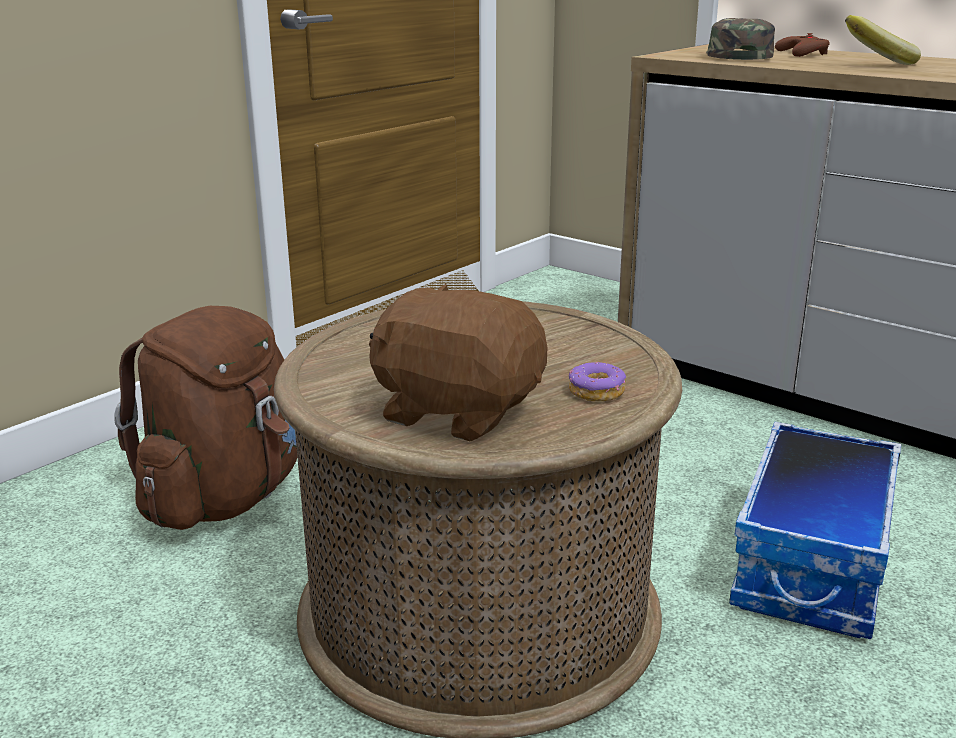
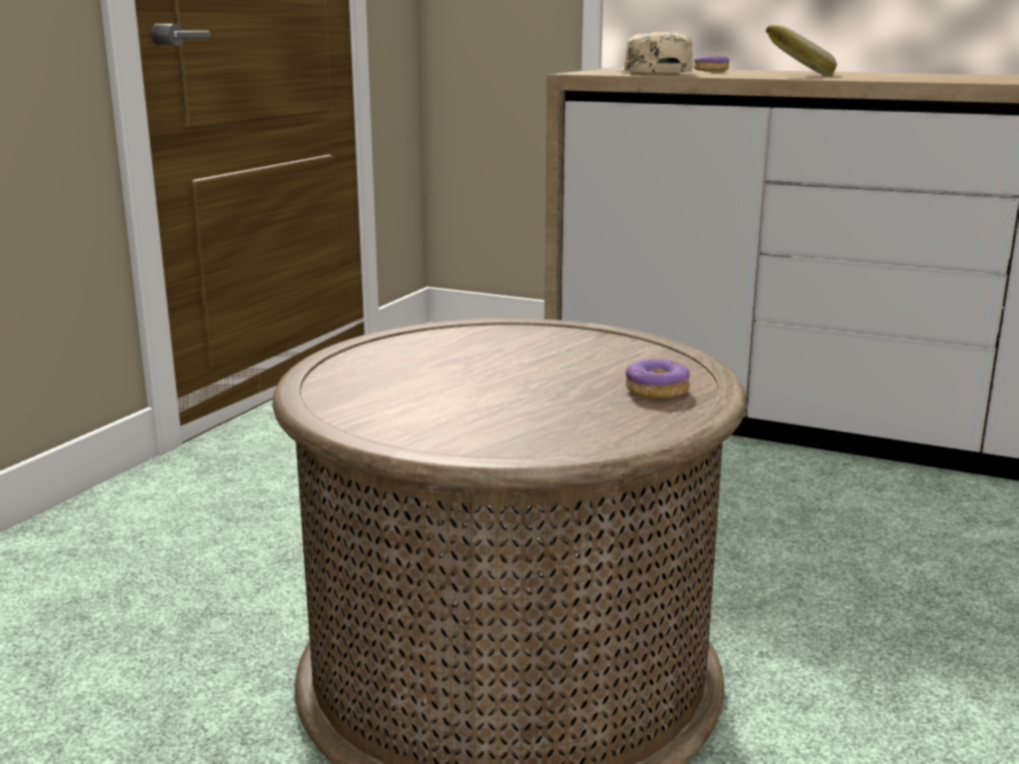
camera: 15 degrees left, 5 degrees down
brown backpack [114,306,297,530] -> none
brown plush toy [369,284,547,442] -> none
green cap [706,18,775,60] -> beige cap [617,32,693,72]
storage box [729,422,901,639] -> none
brown game controller [775,33,830,57] -> donut [694,55,729,71]

